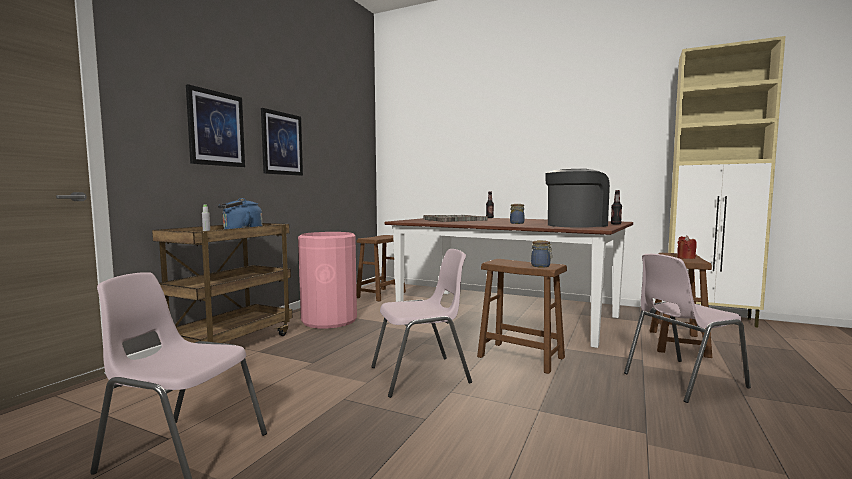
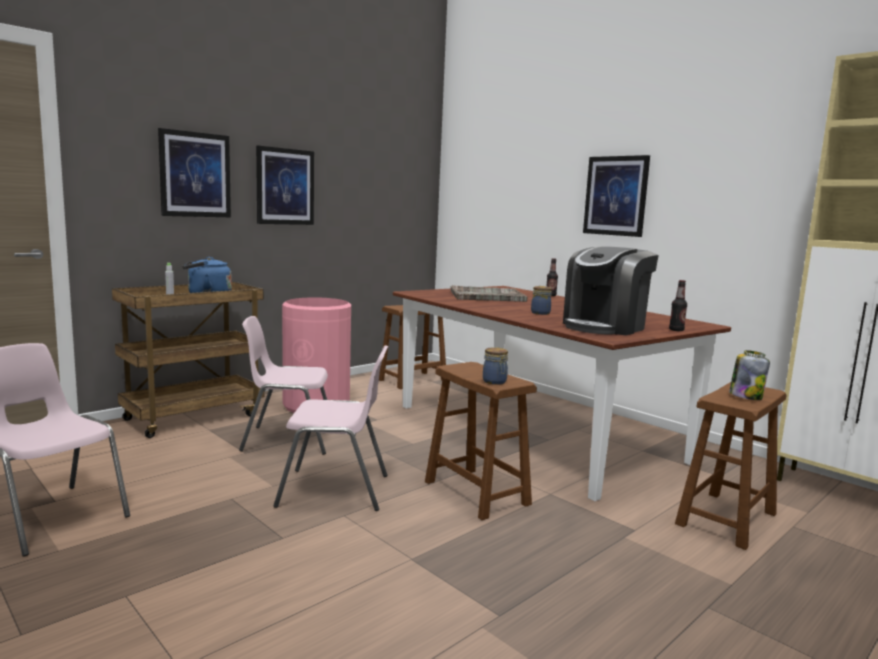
camera: 20 degrees right, 5 degrees up
coffee machine [545,169,610,228] -> coffee machine turned 150 degrees clockwise [563,246,659,335]
pink chair [624,254,751,403] -> pink chair moved to [239,316,328,455]
red candle [677,235,697,259] -> jar [729,350,770,400]
none -> picture [583,155,650,237]

